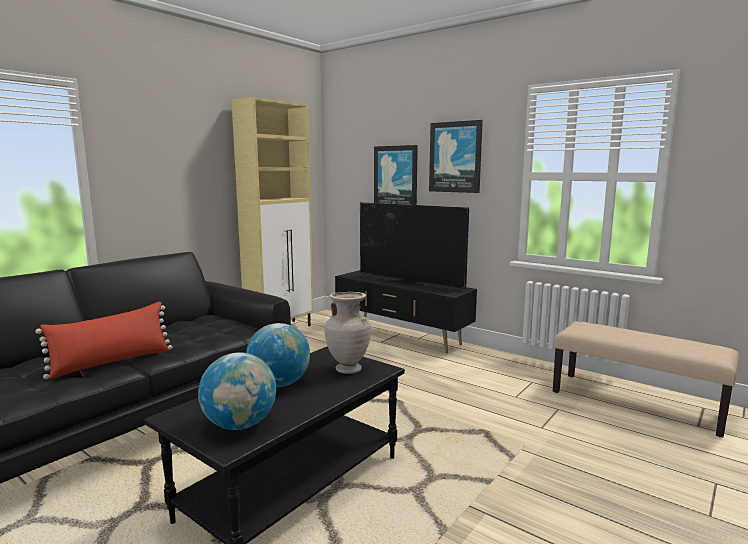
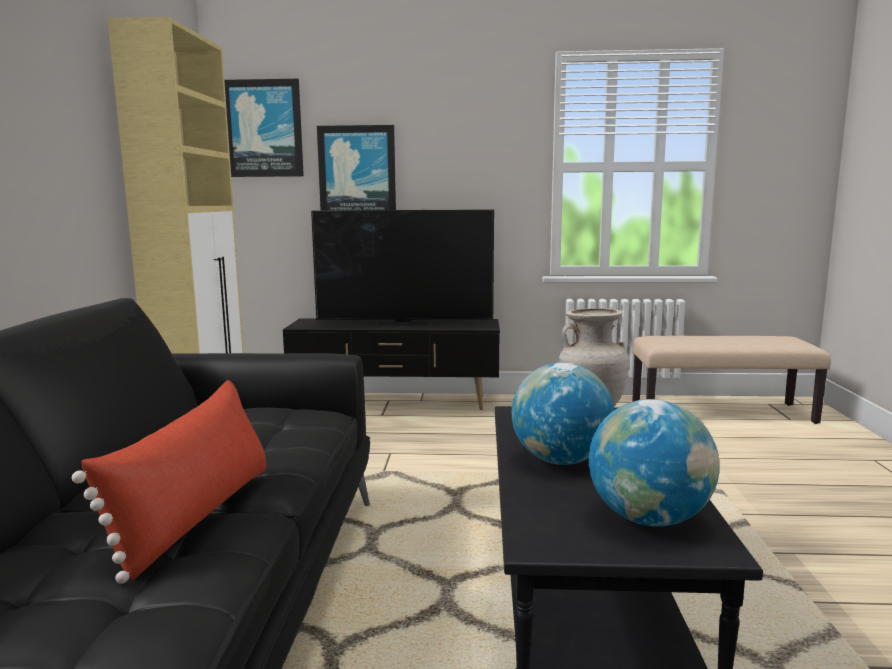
camera: 35 degrees left, 0 degrees up
picture [429,120,483,193] -> picture moved to [224,79,304,177]

